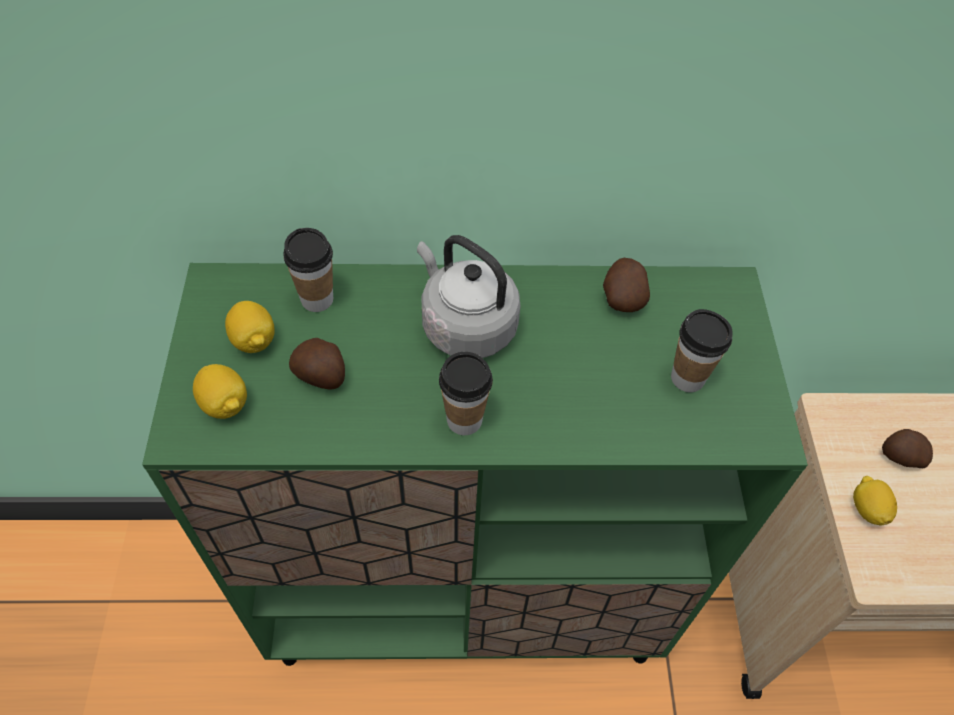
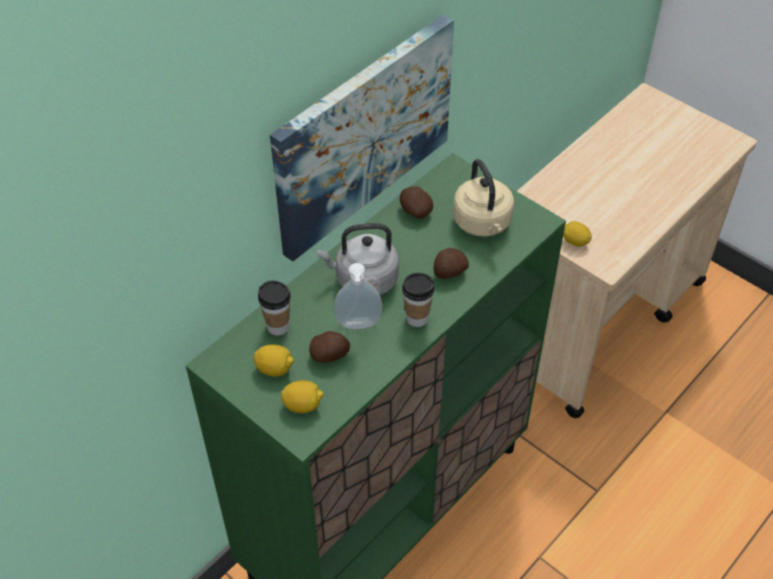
camera: 45 degrees left, 5 degrees down
cup [671,309,733,392] -> beige kettle [453,159,514,237]
potato [882,429,933,468] -> potato moved to [434,248,469,279]
none -> picture [270,14,454,261]
none -> soap dispenser [334,263,382,329]

